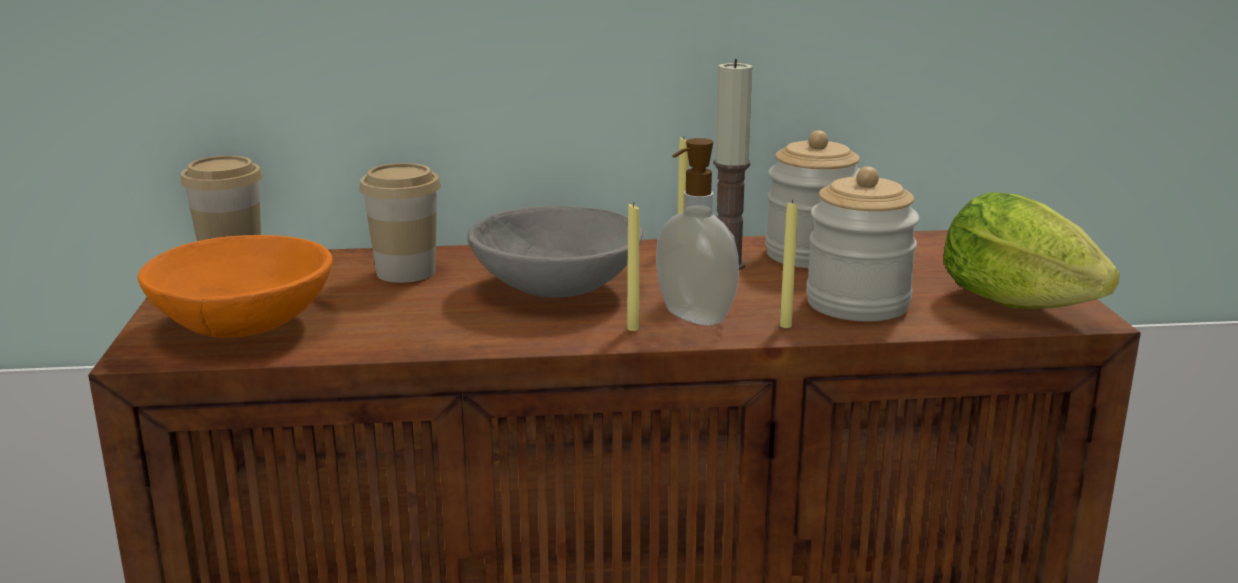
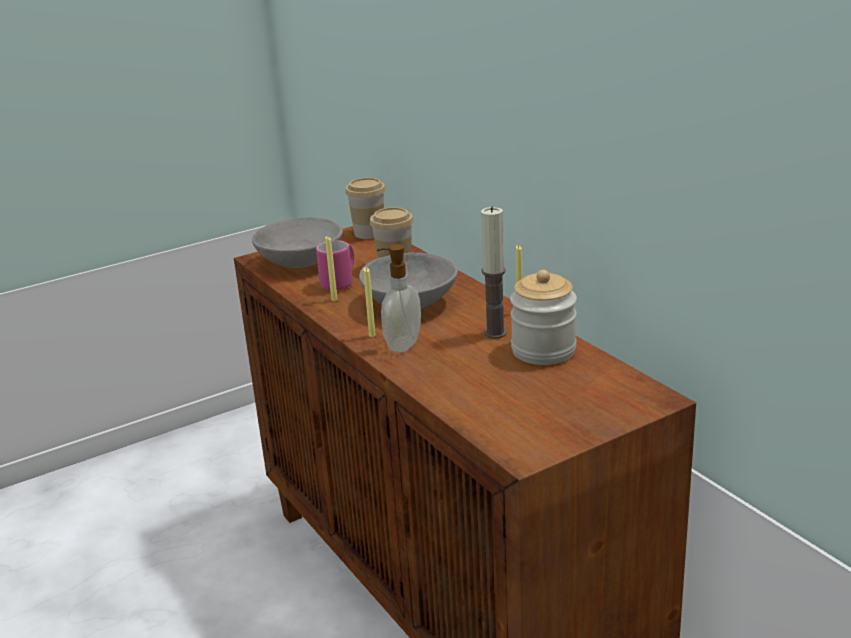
camera: 65 degrees right, 5 degrees up
orange bowl [138,235,333,338] -> grey bowl [252,217,343,268]
yellow candle [780,200,798,328] -> yellow candle moved to [325,236,338,301]
jar [806,167,920,321] -> none
lettuce [944,192,1120,309] -> none
none -> pink mug [316,240,354,291]

